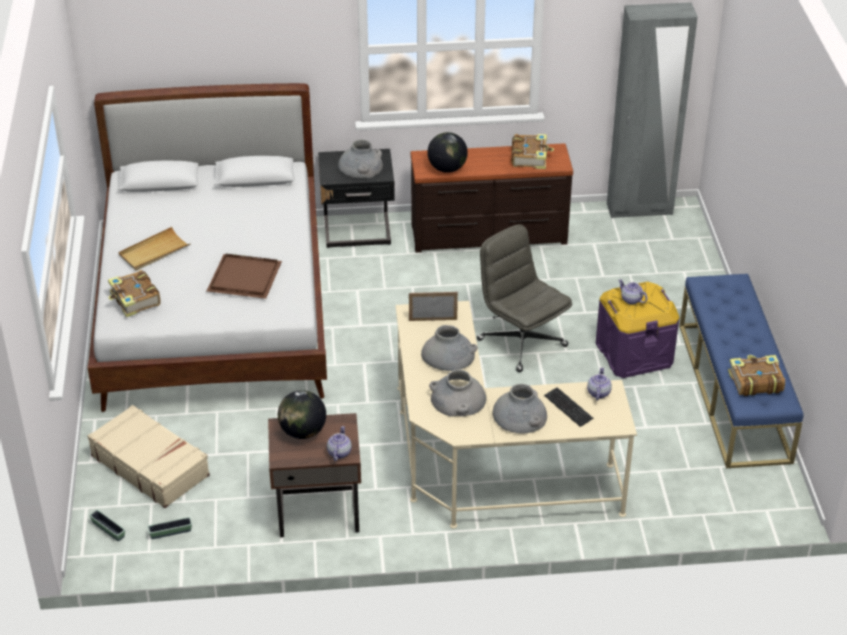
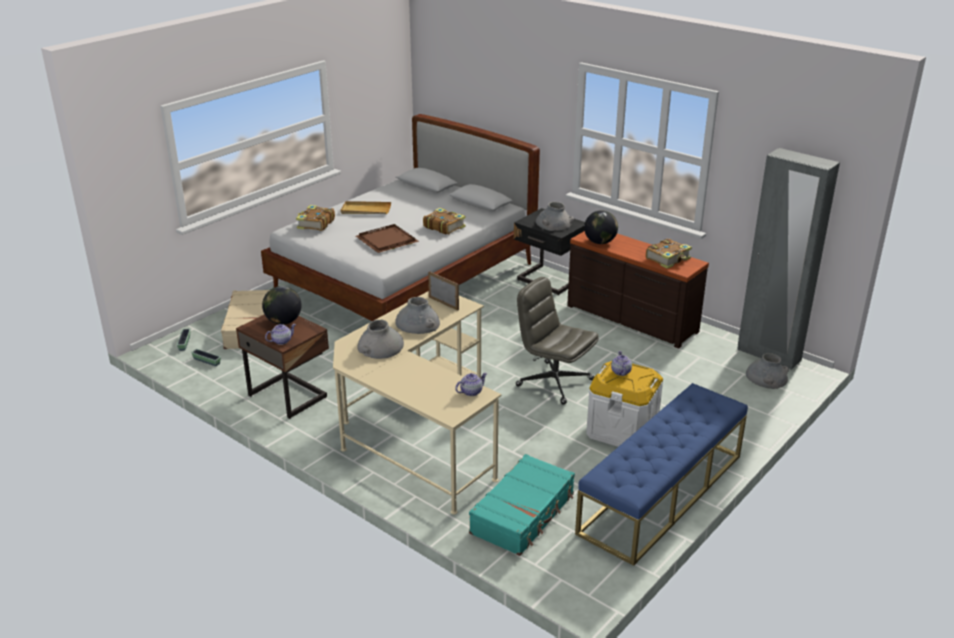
camera: 45 degrees right, 10 degrees down
grey office chair [477,224,572,372] -> grey office chair turned 60 degrees counterclockwise [516,277,599,405]
grey vase [493,384,547,433] -> grey vase moved to [746,353,789,389]
keyboard [544,387,593,427] -> none
purple storage box [596,282,680,378] -> white storage box [586,361,663,447]
book [728,355,785,396] -> book moved to [423,208,466,234]
none -> turquoise suitcase [469,454,575,556]

